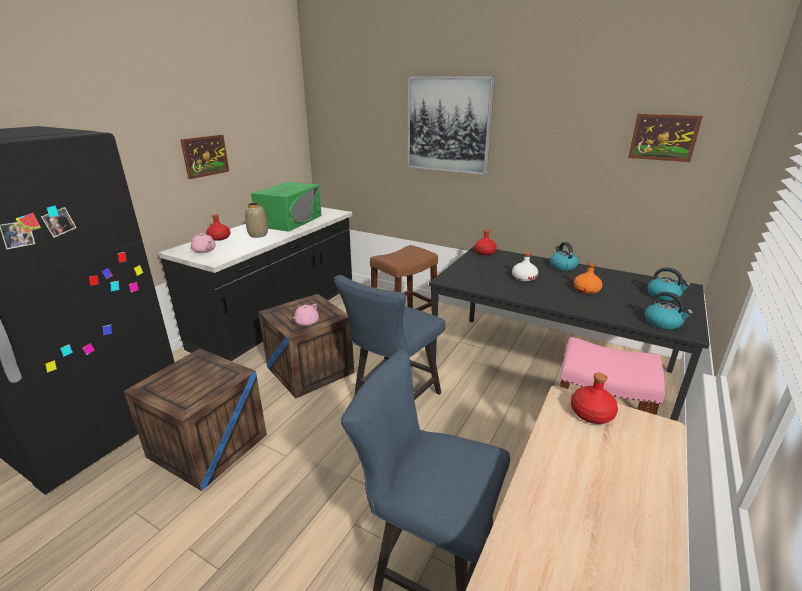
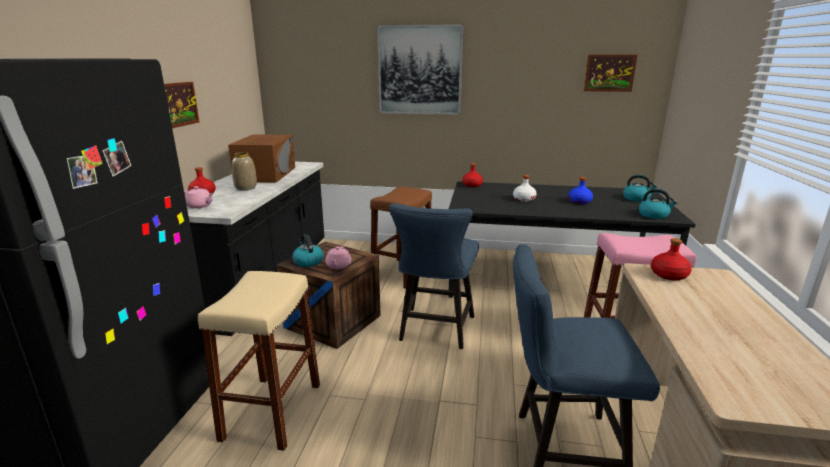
camera: 20 degrees left, 5 degrees down
crate [124,349,267,491] -> beige stool [198,271,320,451]
green microwave [251,182,322,232] -> brown microwave [228,134,295,183]
kettle [550,242,579,271] -> kettle moved to [292,234,324,267]
orange bottle [573,262,602,294] -> blue bottle [568,177,593,204]

